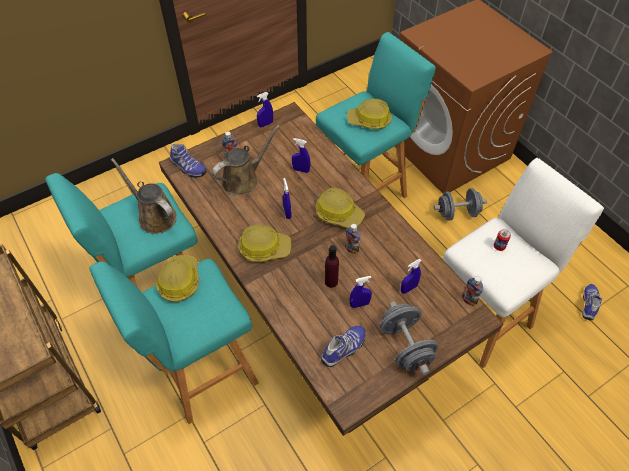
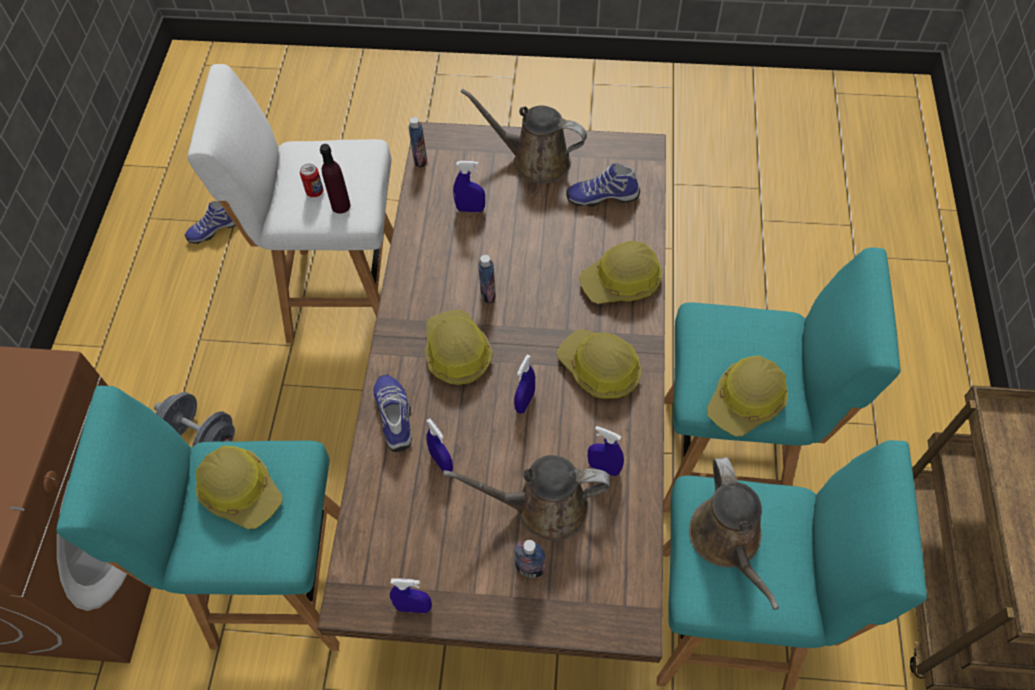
camera: 140 degrees left, 5 degrees up
shoe [170,144,207,178] -> shoe moved to [374,374,412,452]
purple bottle [325,245,339,288] -> purple bottle moved to [320,144,351,214]
blue spray bottle [350,276,372,308] -> blue spray bottle moved to [588,426,624,476]
grey dumbbell [380,301,438,375] -> brown watering can [460,88,587,184]
none -> hard hat [579,241,662,304]

